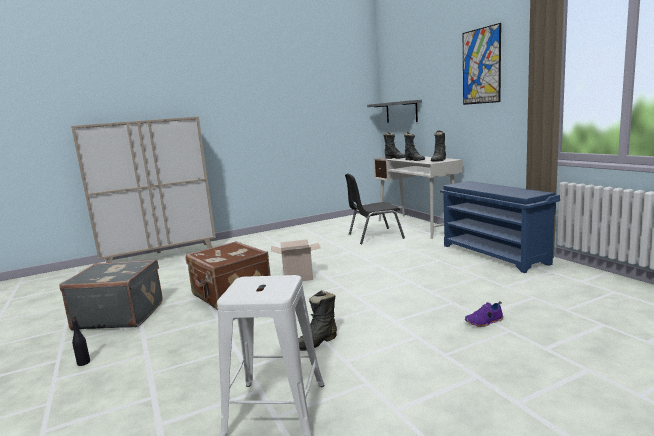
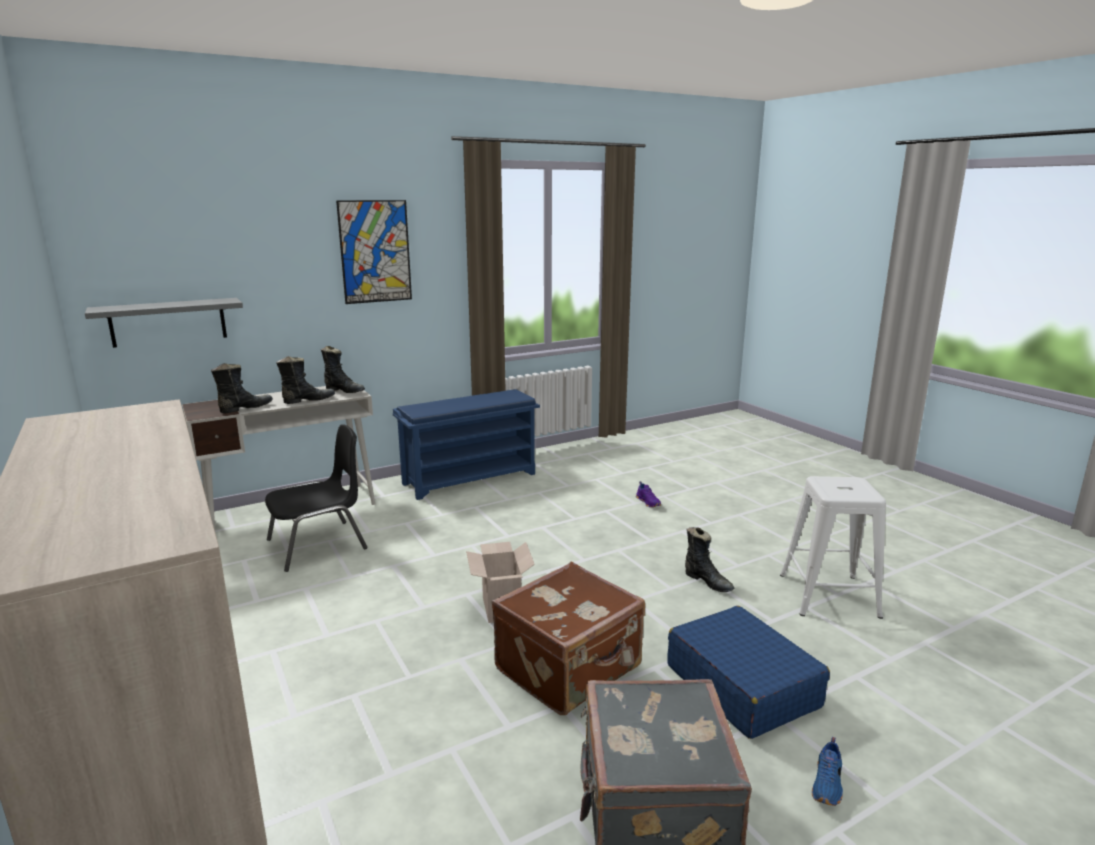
camera: 95 degrees left, 5 degrees up
black bottle [72,316,90,366] -> blue shoe [812,737,843,806]
black chair [345,174,405,244] -> black chair turned 105 degrees counterclockwise [265,424,368,572]
none -> blue suitcase [667,606,830,739]

